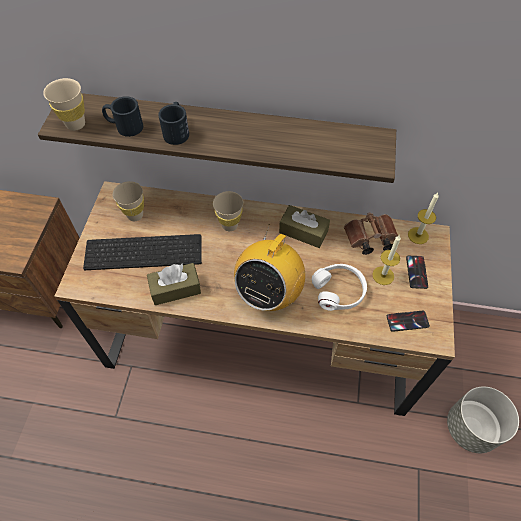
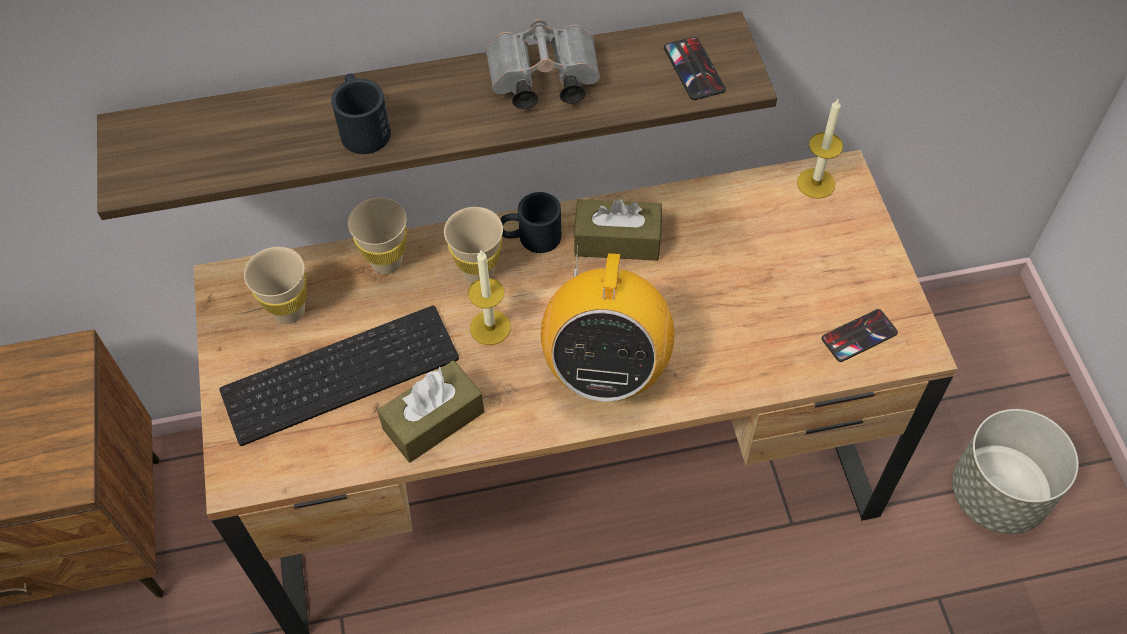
camera: 20 degrees left, 0 degrees up
beige cup [43,78,85,131] -> beige cup moved to [348,198,407,274]
black mug [102,96,143,137] -> black mug moved to [500,192,562,253]
white headphones [312,264,367,311] -> none
brown binoculars [344,212,398,255] -> none
candle [372,235,401,285] -> candle moved to [468,251,511,345]
phone [406,256,428,289] -> phone moved to [664,37,726,100]
none -> grey binoculars [485,18,600,109]

